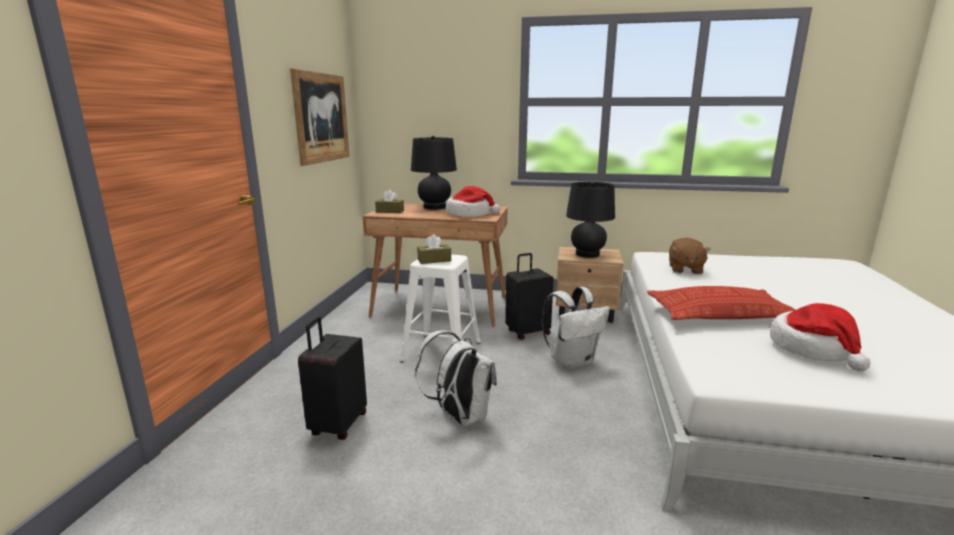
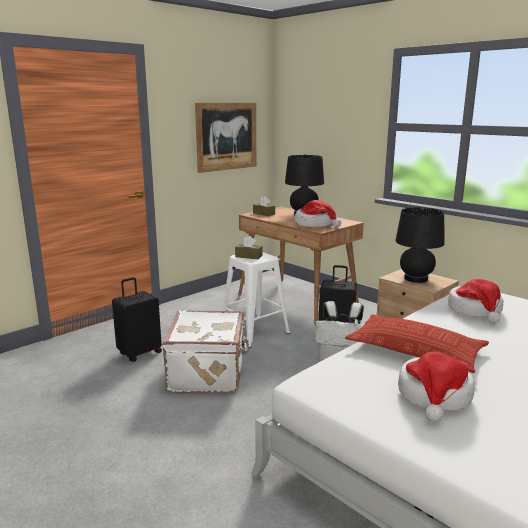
camera: 35 degrees right, 0 degrees up
white backpack [415,330,497,427] -> white suitcase [162,310,249,393]
brown plush toy [669,237,711,274] -> hat [448,279,504,323]

